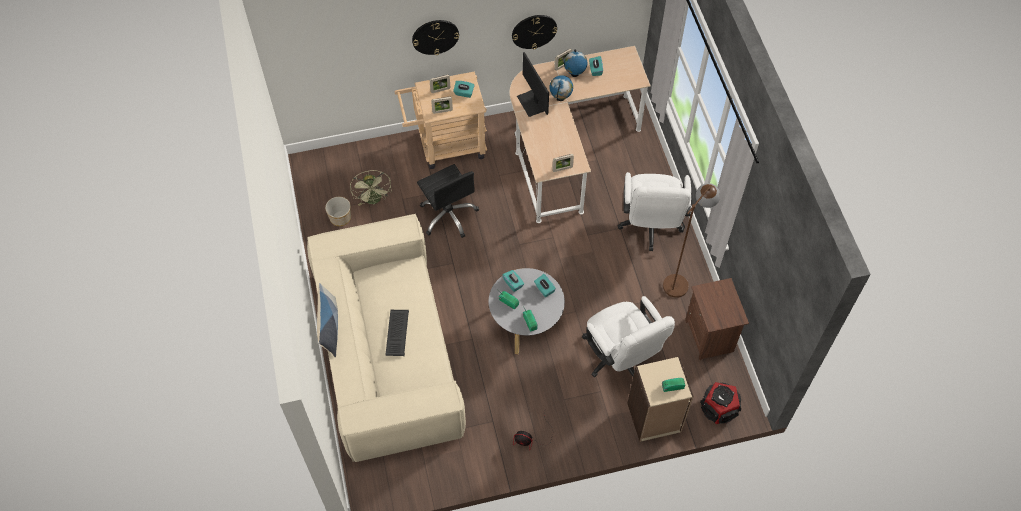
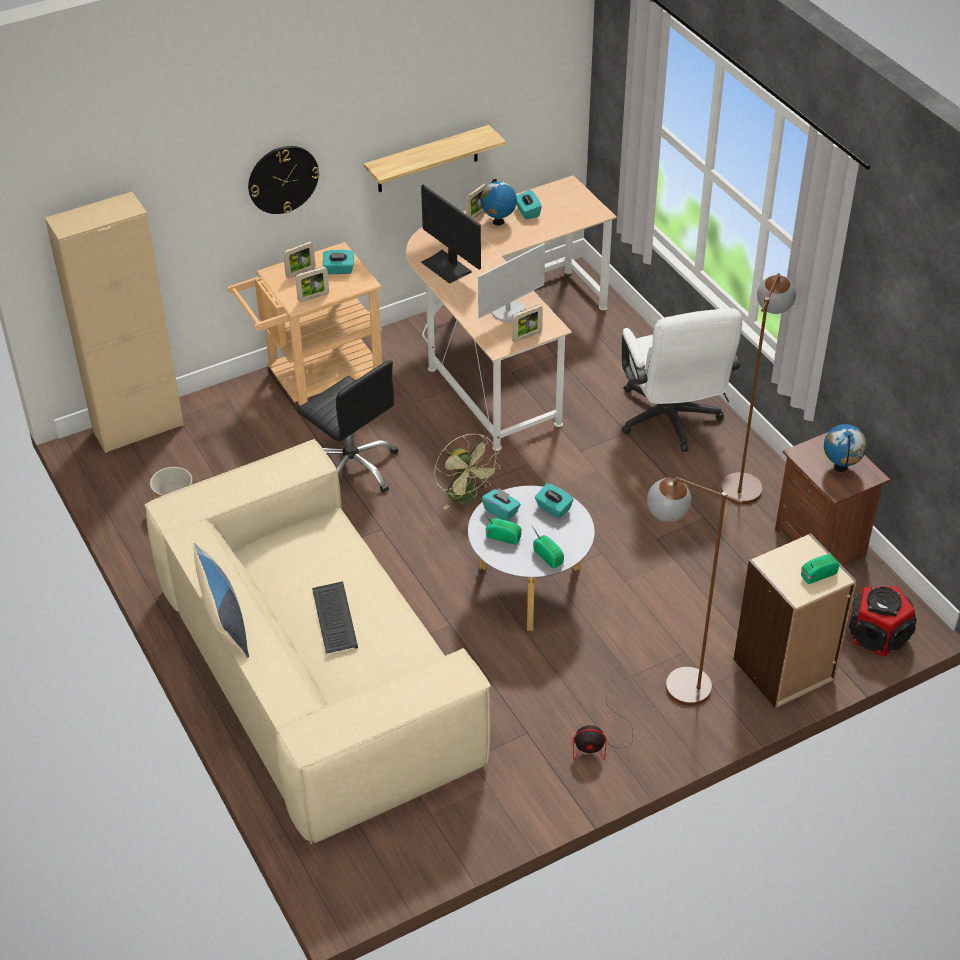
camera: 15 degrees left, 15 degrees down
green fan [350,170,391,206] -> green fan moved to [434,434,501,510]
wall clock [512,15,557,49] -> shelf [364,125,506,192]
globe [550,75,573,101] -> globe moved to [824,424,867,472]
white office chair [582,296,675,378] -> none
none -> beige cabinet [45,192,184,453]
none -> monitor [478,243,545,322]
none -> brown floor lamp [647,477,743,706]

